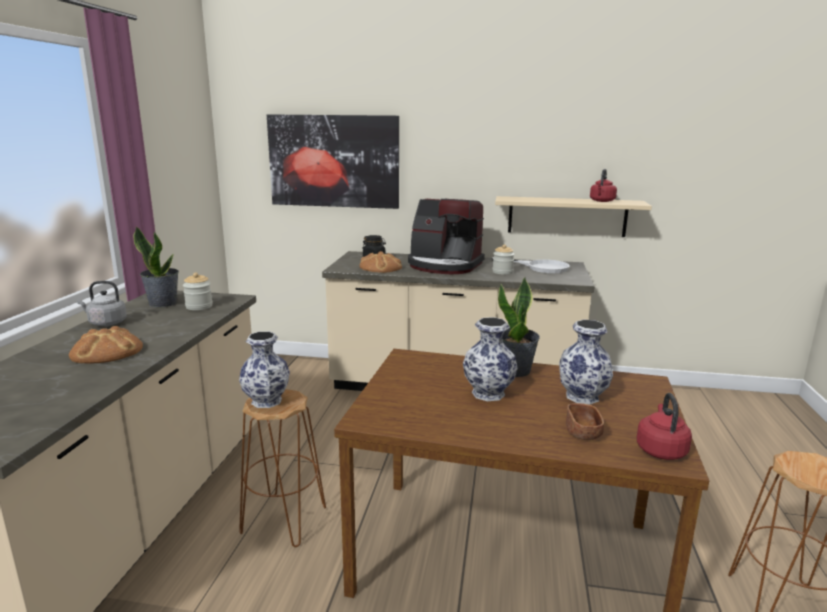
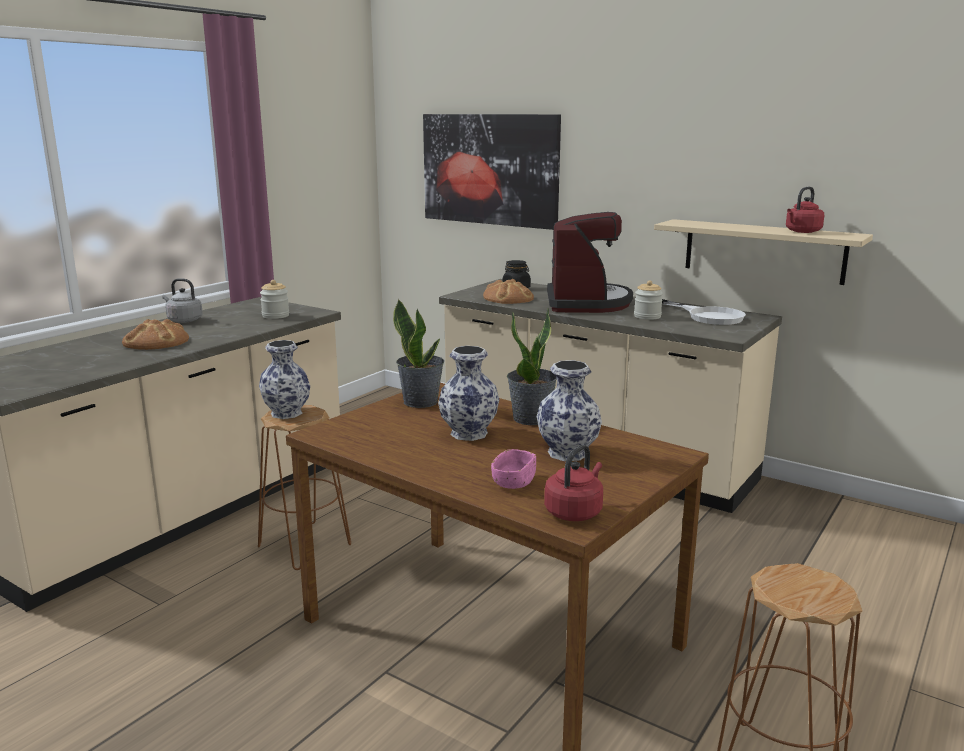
camera: 25 degrees right, 0 degrees up
potted plant [133,226,179,308] -> potted plant moved to [393,299,444,408]
coffee machine [408,199,485,274] -> coffee machine turned 135 degrees counterclockwise [547,212,633,313]
brown bowl [566,403,604,440] -> pink bowl [491,449,536,489]

